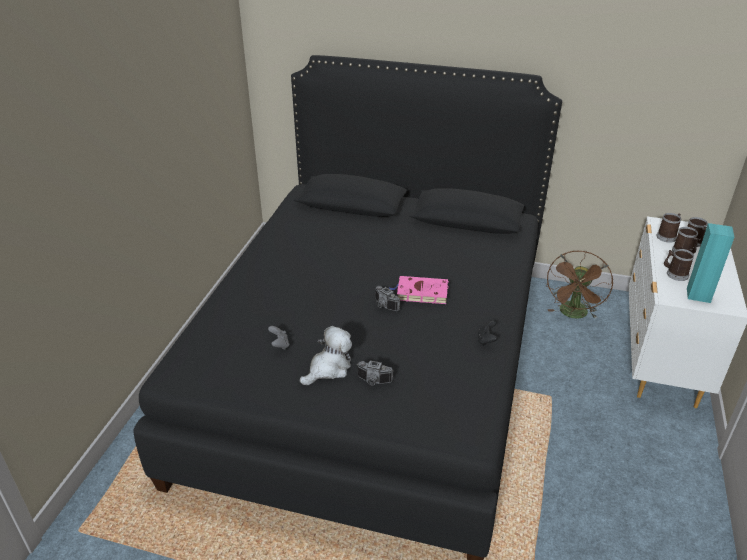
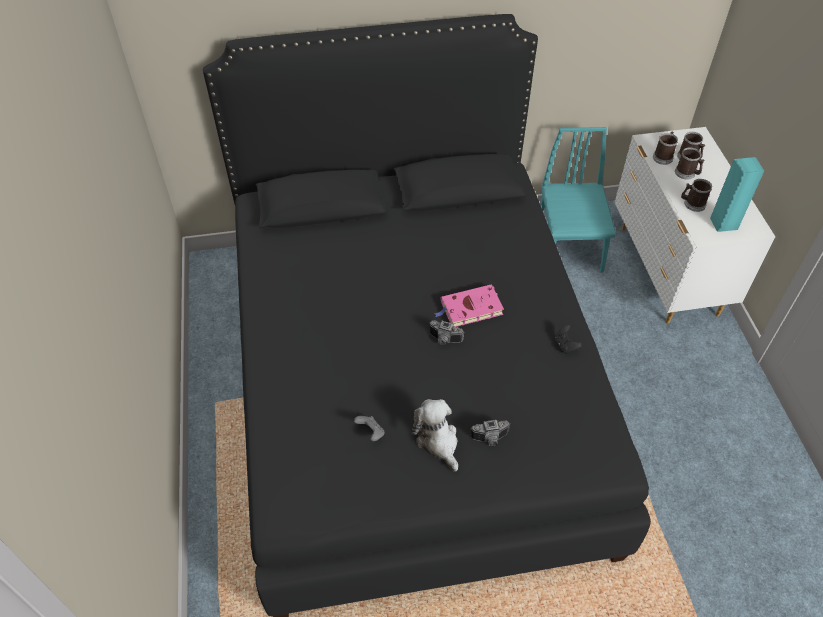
camera: 25 degrees left, 15 degrees up
plush toy [300,326,352,385] -> plush toy turned 45 degrees counterclockwise [412,399,458,472]
brown fan [546,251,613,319] -> turquoise chair [540,127,616,273]

